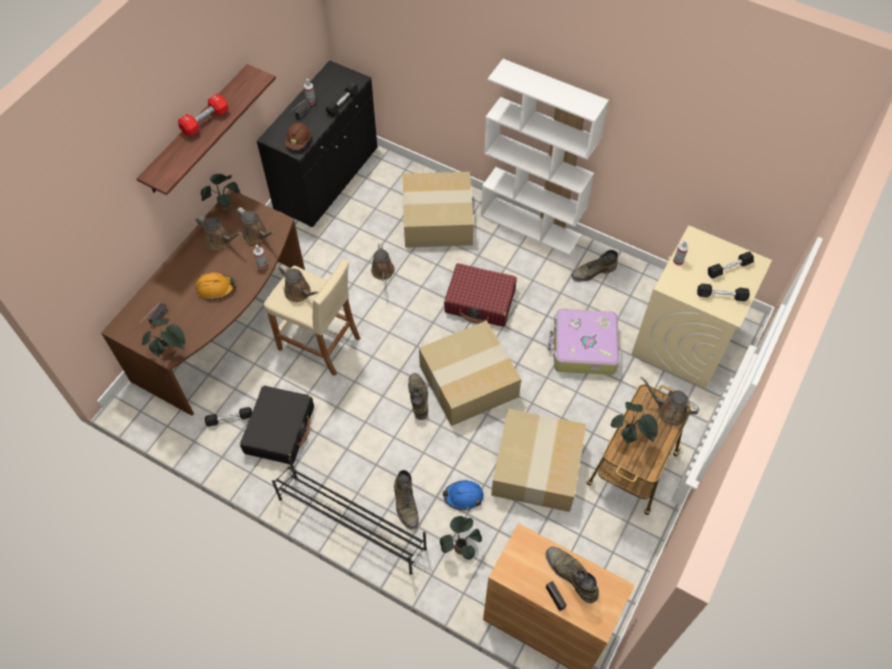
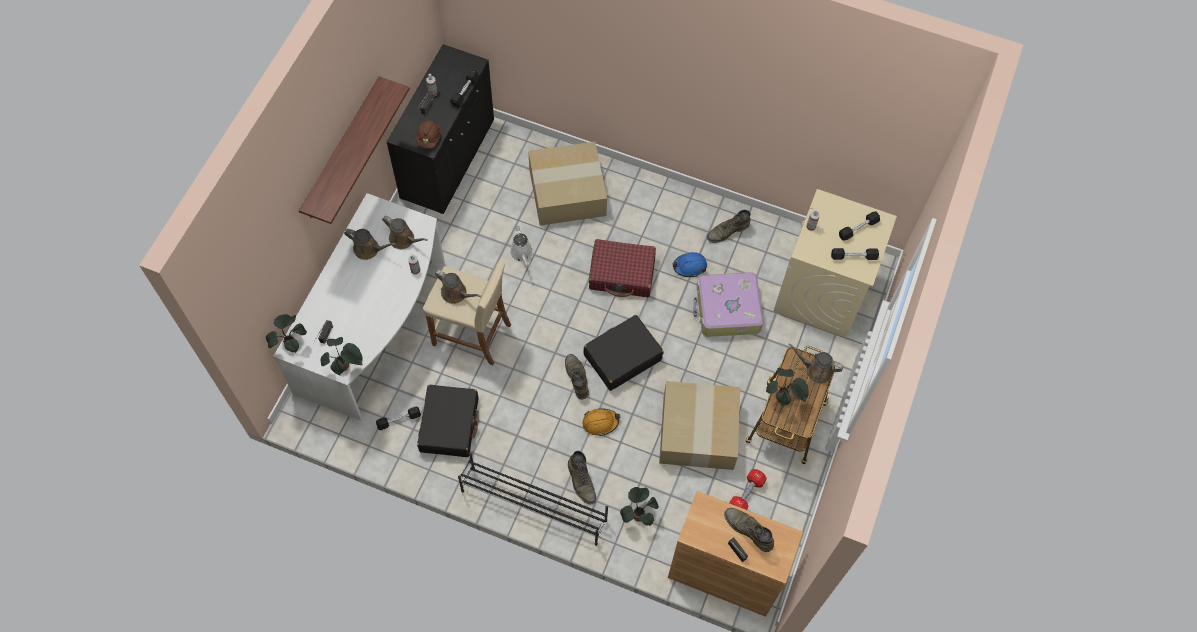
camera: 10 degrees left, 5 degrees up
brown desk [101,189,305,416] -> white desk [273,193,445,421]
red dumbbell [178,94,228,136] -> red dumbbell moved to [729,469,767,510]
orange hard hat [196,272,235,301] -> orange hard hat moved to [582,408,620,436]
potted plant [201,174,240,212] -> potted plant moved to [266,314,307,353]
brown watering can [371,243,395,281] -> white watering can [510,226,533,267]
cardboard box [419,320,521,426] -> black suitcase [583,315,663,391]
blue hard hat [442,480,484,510] -> blue hard hat moved to [672,252,707,277]
white bookcase [481,59,609,255] -> none

